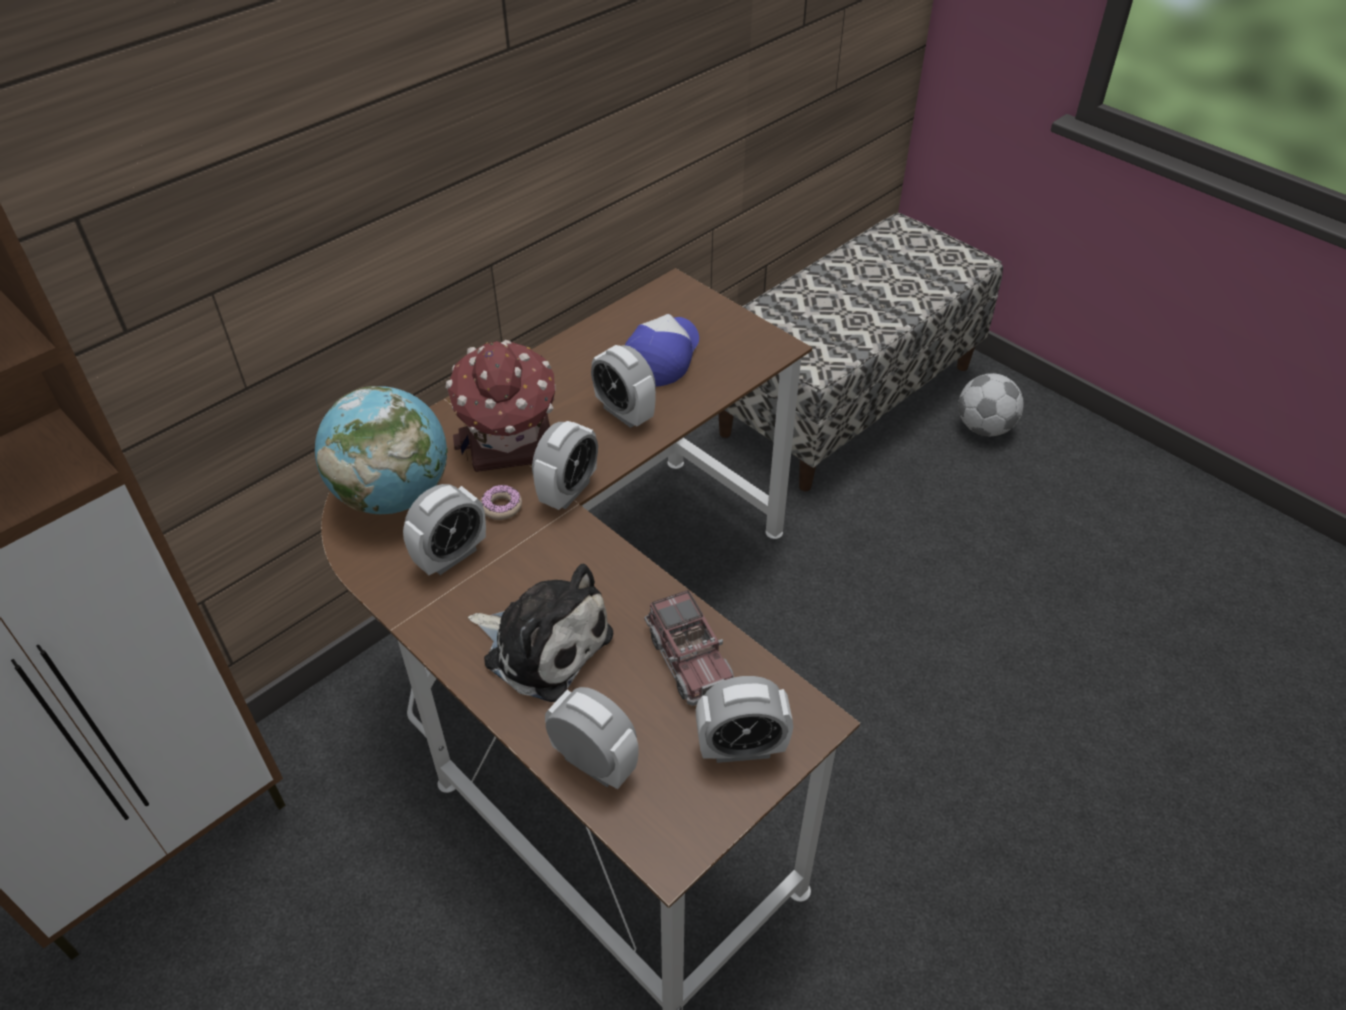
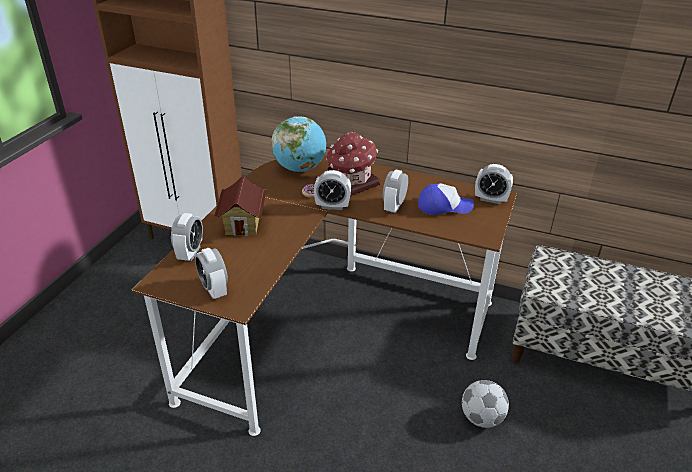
camera: 65 degrees right, 10 degrees down
alarm clock [403,484,486,575] -> alarm clock moved to [475,164,513,204]
plush toy [468,564,613,702] -> toy house [214,176,267,236]
toy truck [644,590,734,706] -> none
football [958,373,1024,436] -> football moved to [462,380,509,428]

